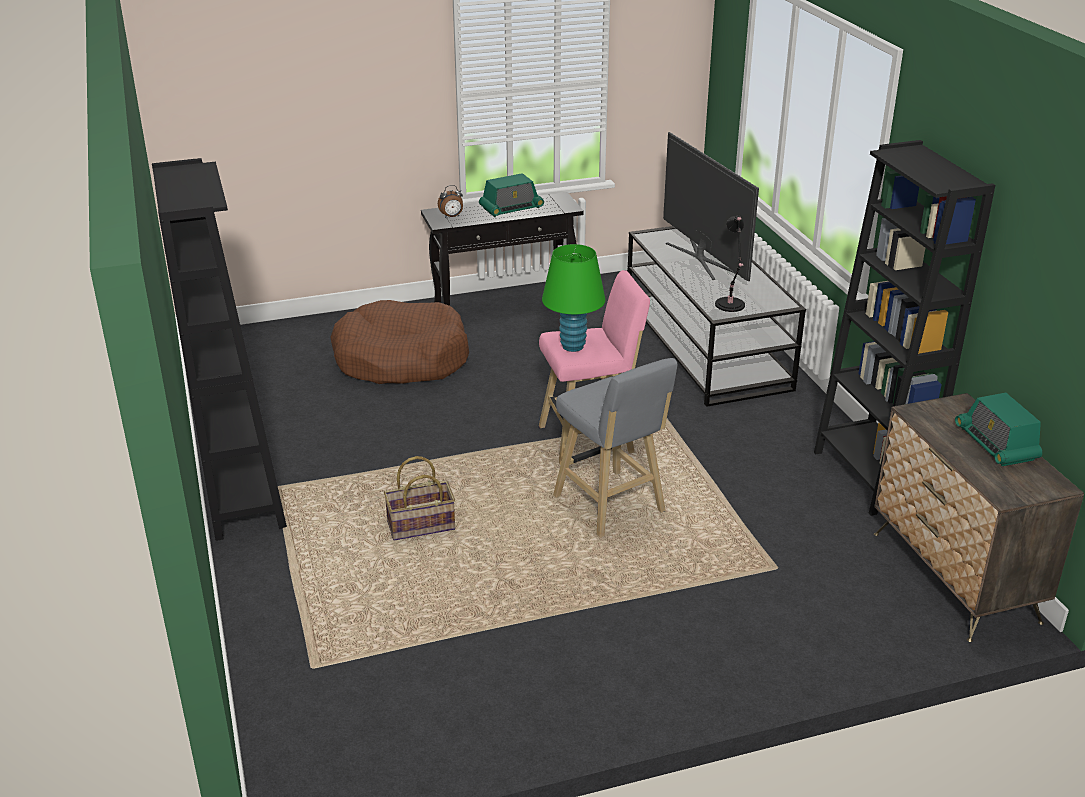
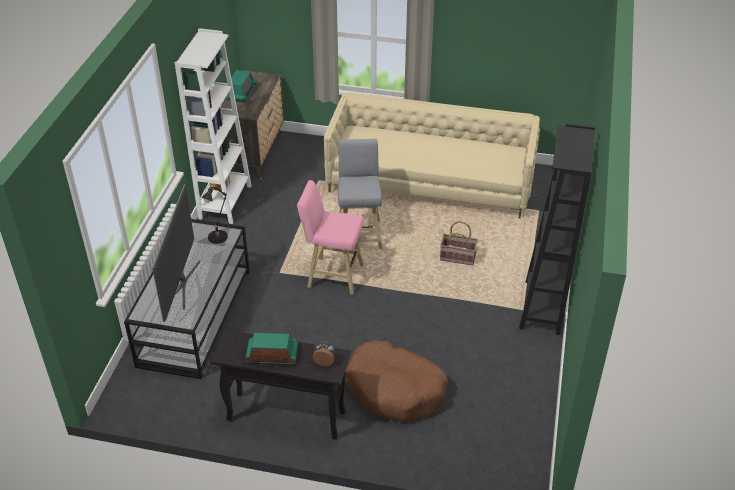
camera: 150 degrees left, 10 degrees up
green table lamp [542,244,606,352] -> none
black bookcase [814,140,995,516] -> white bookcase [175,28,252,224]
none -> beige sofa [324,92,540,219]

